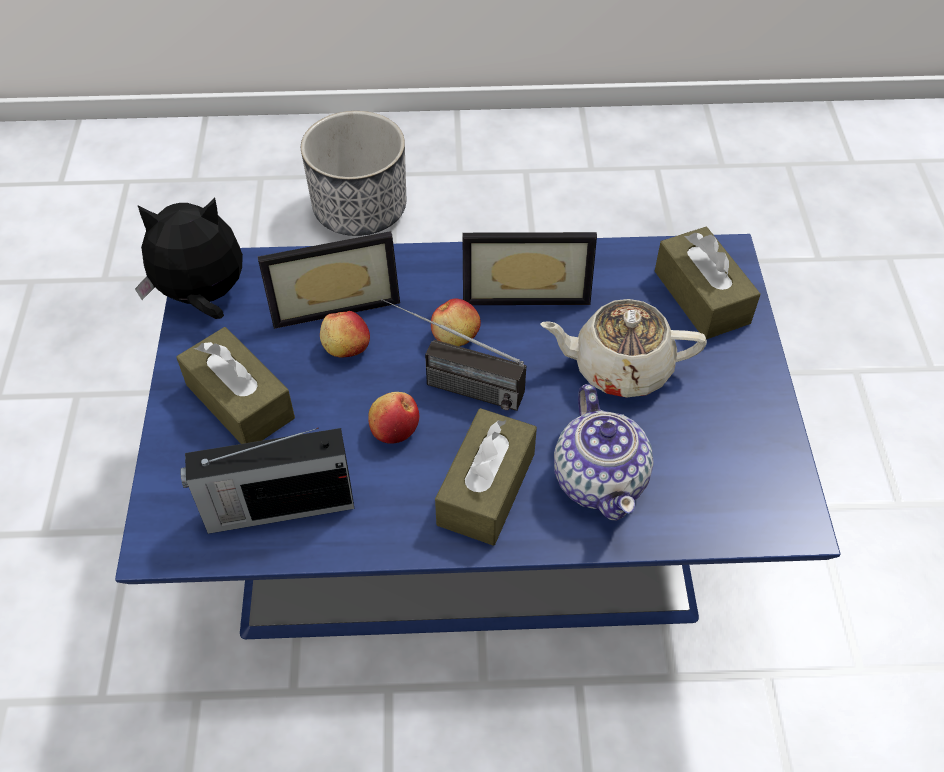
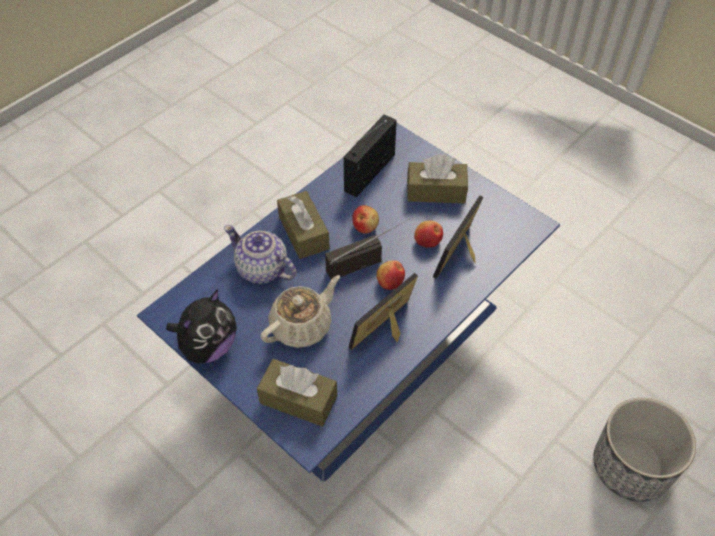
camera: 135 degrees right, 0 degrees up
plush toy [135,198,243,319] -> plush toy moved to [166,289,237,363]

